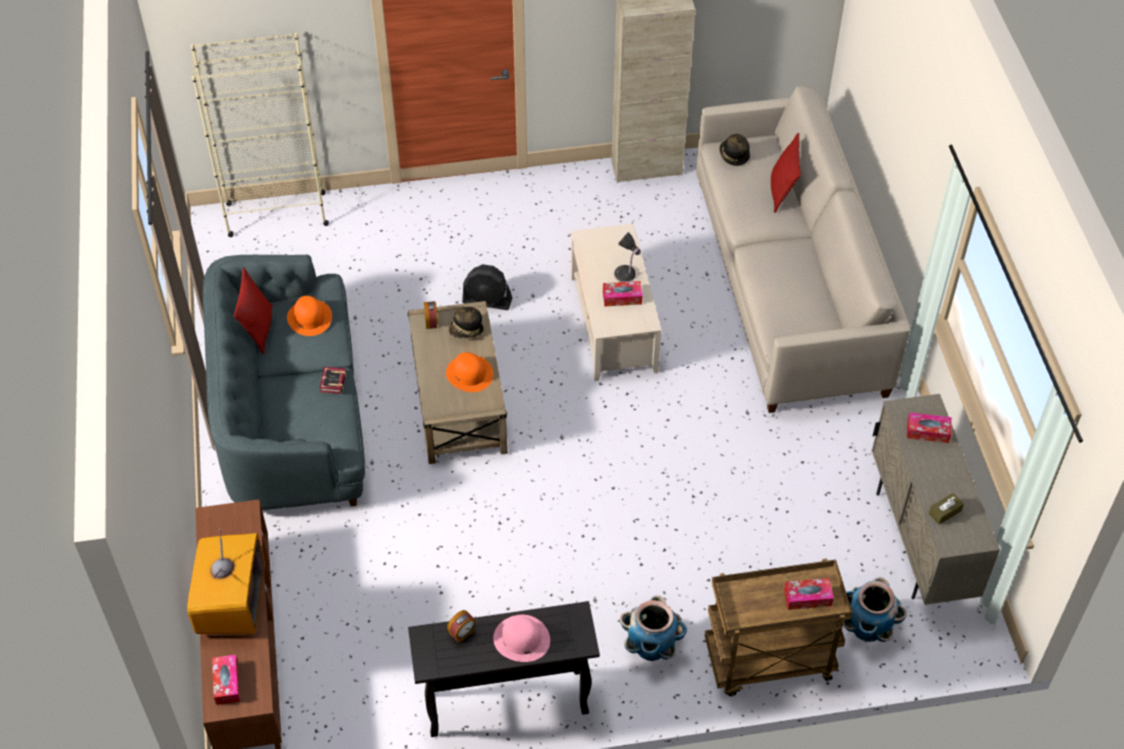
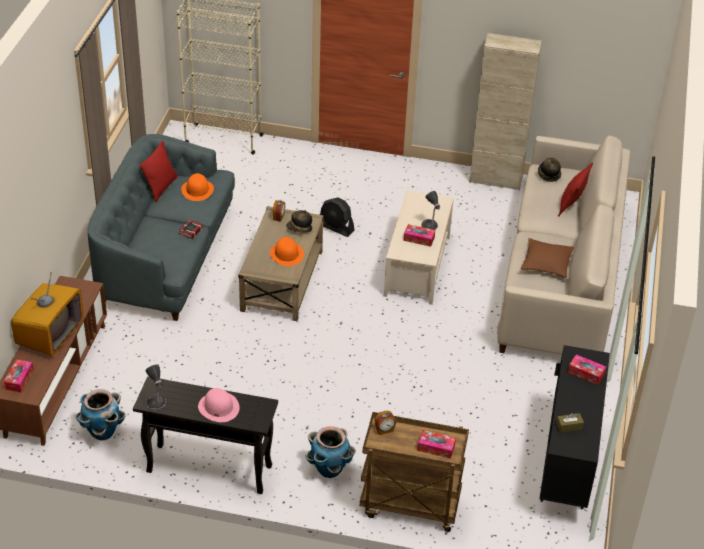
camera: 20 degrees right, 10 degrees down
alarm clock [447,610,476,643] -> alarm clock moved to [374,411,396,435]
planter [843,577,907,642] -> planter moved to [75,389,126,440]
beige cabinet [872,394,1000,605] -> black cabinet [540,345,610,509]
none -> table lamp [145,364,166,410]
none -> brown pillow [521,238,574,278]

